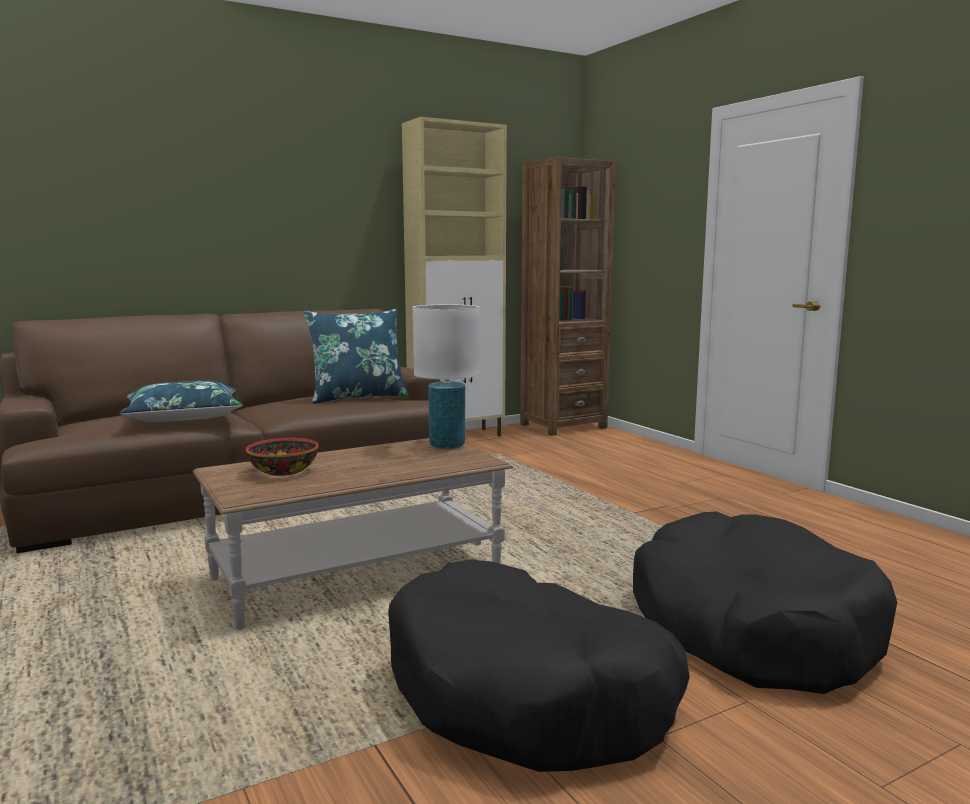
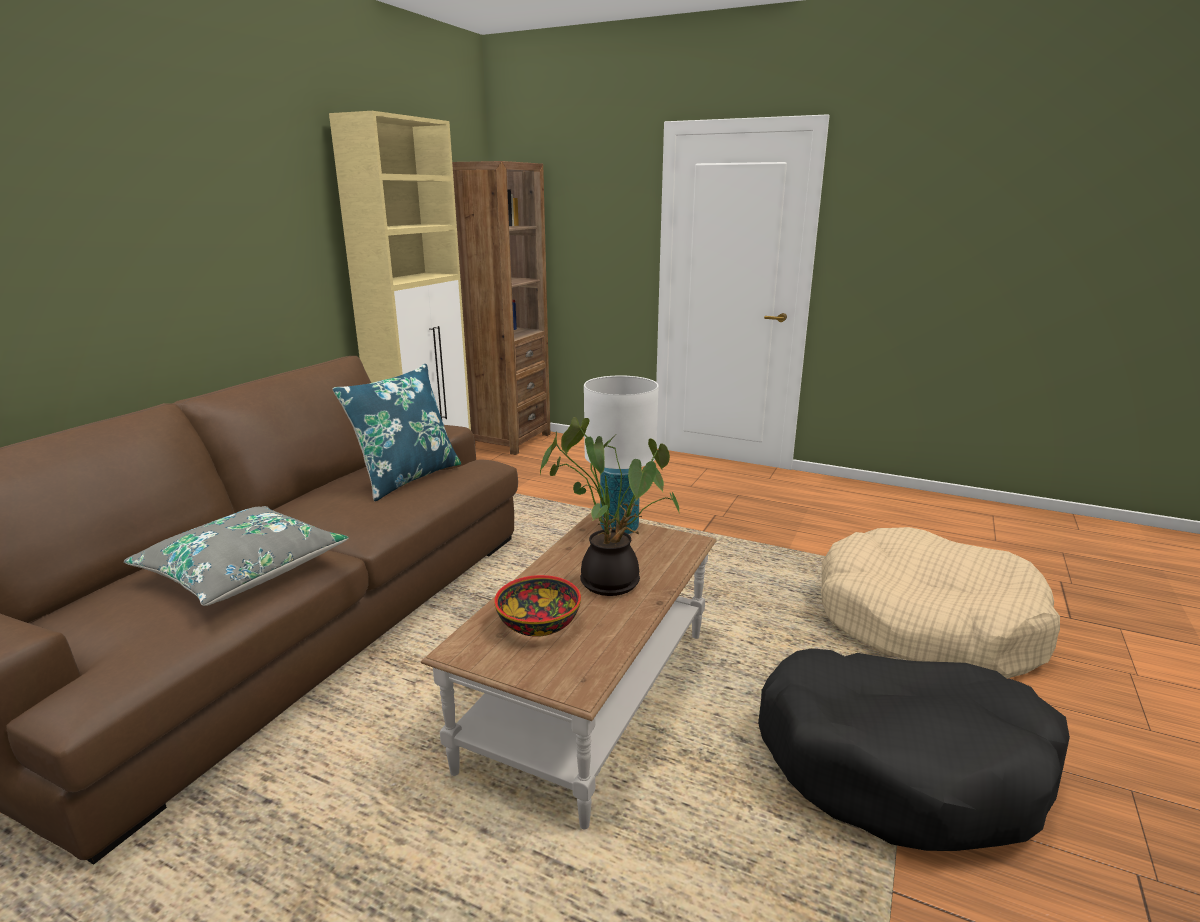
camera: 35 degrees left, 10 degrees up
blue pillow [120,381,243,422] -> grey pillow [123,506,348,606]
black dog bed [633,511,897,694] -> beige dog bed [821,527,1060,679]
none -> potted plant [540,417,680,596]

